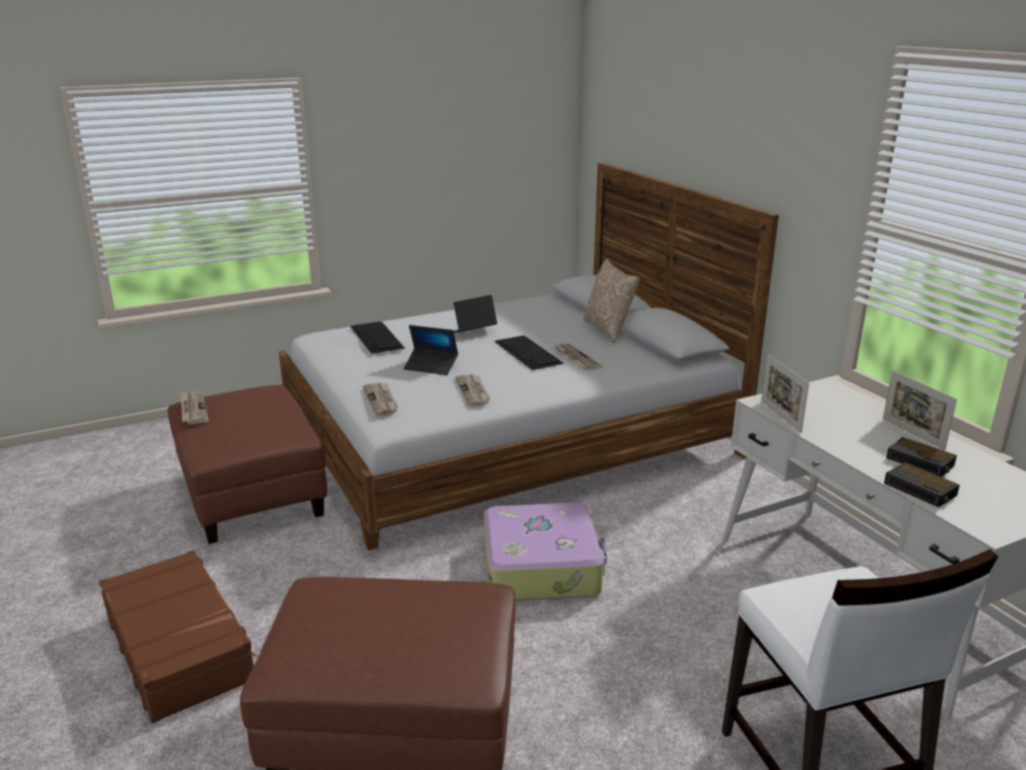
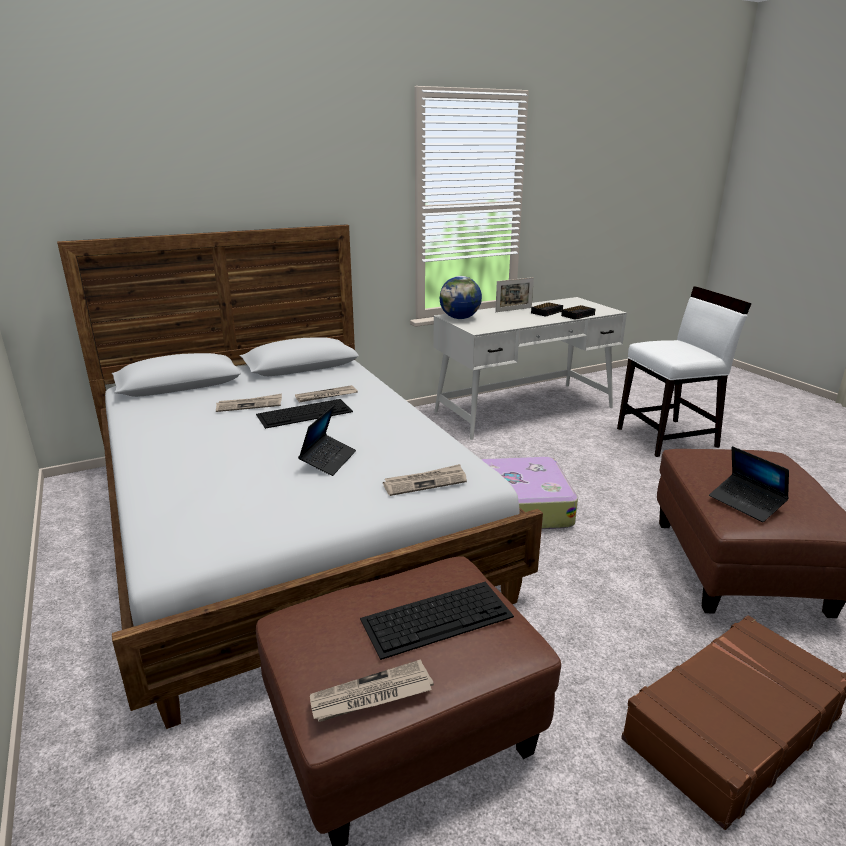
camera: 90 degrees left, 0 degrees up
keyboard [350,322,405,354] -> keyboard moved to [360,582,514,660]
laptop [454,295,497,333] -> laptop moved to [709,446,789,522]
newspaper [455,374,490,406] -> newspaper moved to [216,393,282,412]
pillow [584,259,640,343] -> none
picture frame [761,355,809,433] -> none
none -> globe [440,276,482,319]

